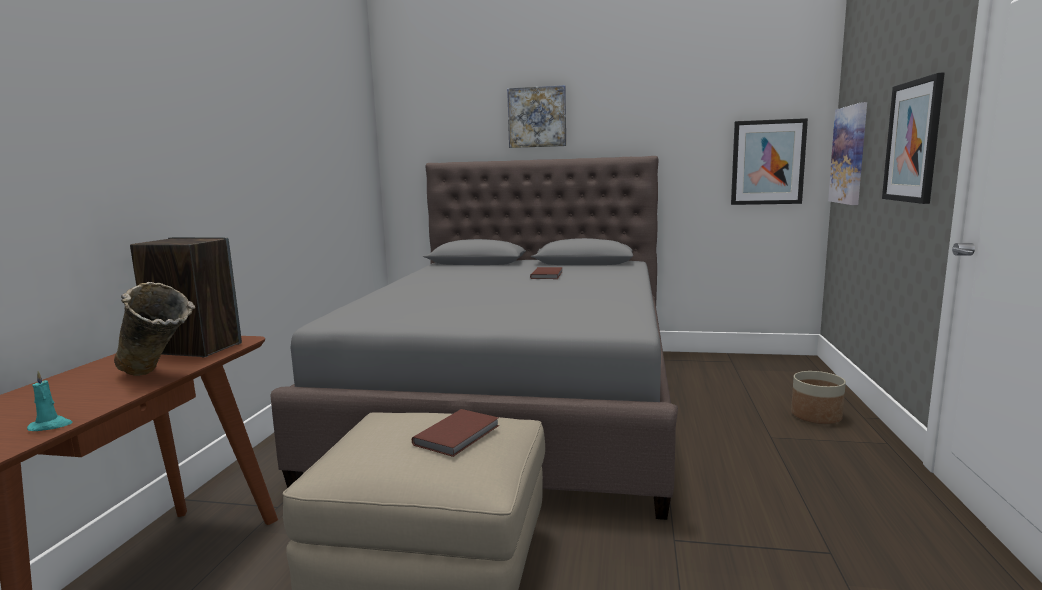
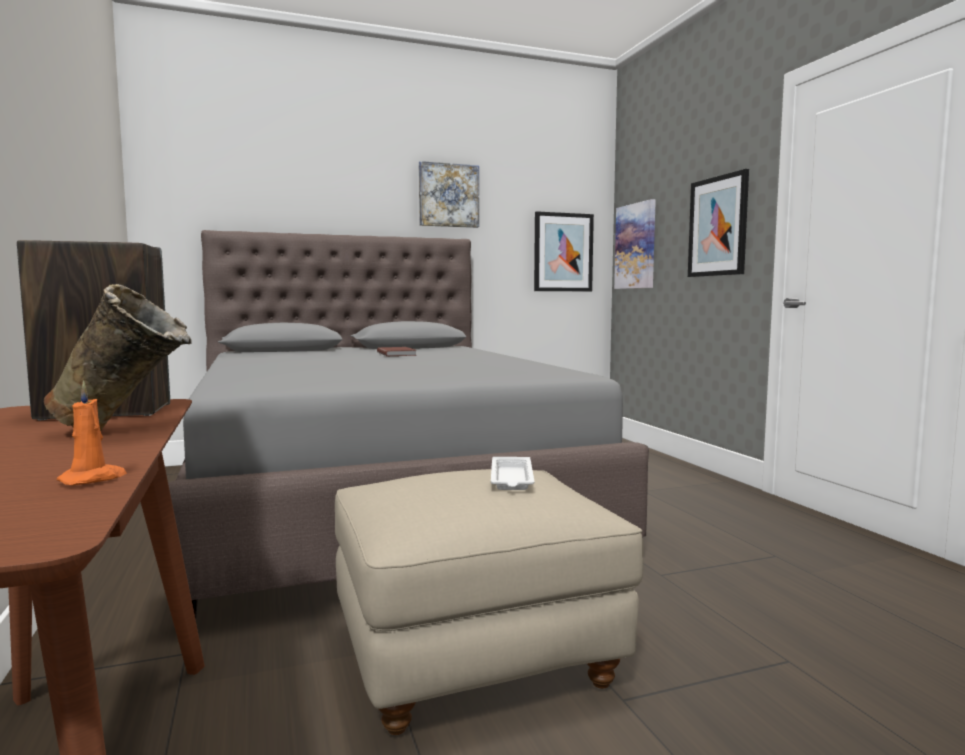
camera: 30 degrees left, 5 degrees down
turquoise candle [27,371,73,431] -> orange candle [57,381,127,485]
brown book [412,409,499,457] -> white tray [491,457,534,490]
picture [507,85,566,148] -> picture moved to [419,161,479,228]
planter [791,371,846,424] -> none

